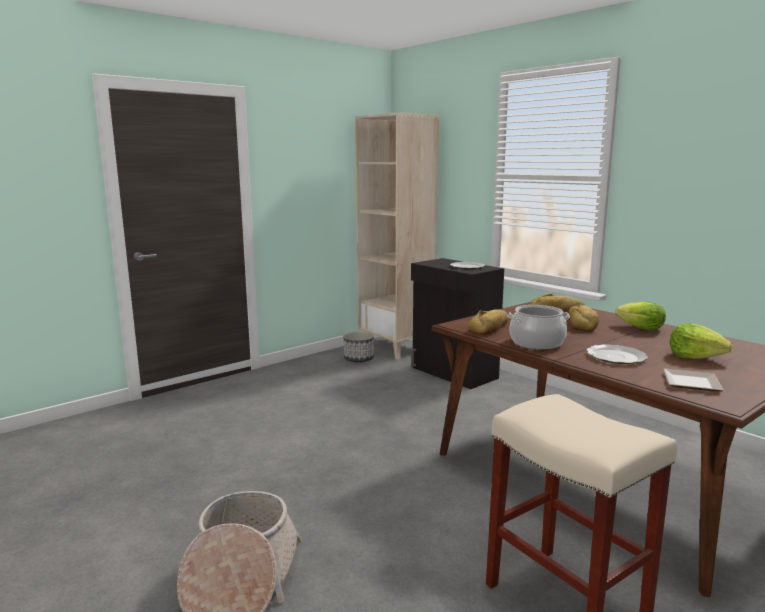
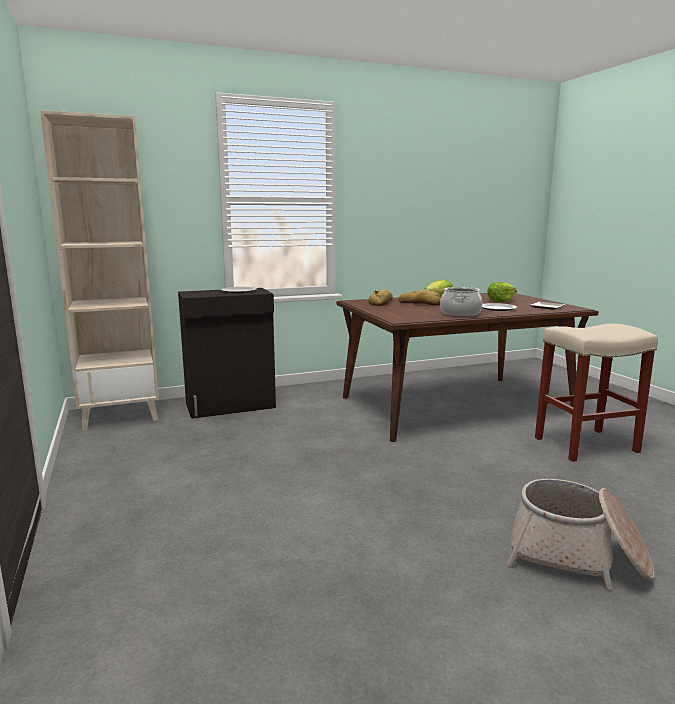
camera: 70 degrees left, 0 degrees up
planter [344,332,374,363] -> none
bread [468,309,509,335] -> none

